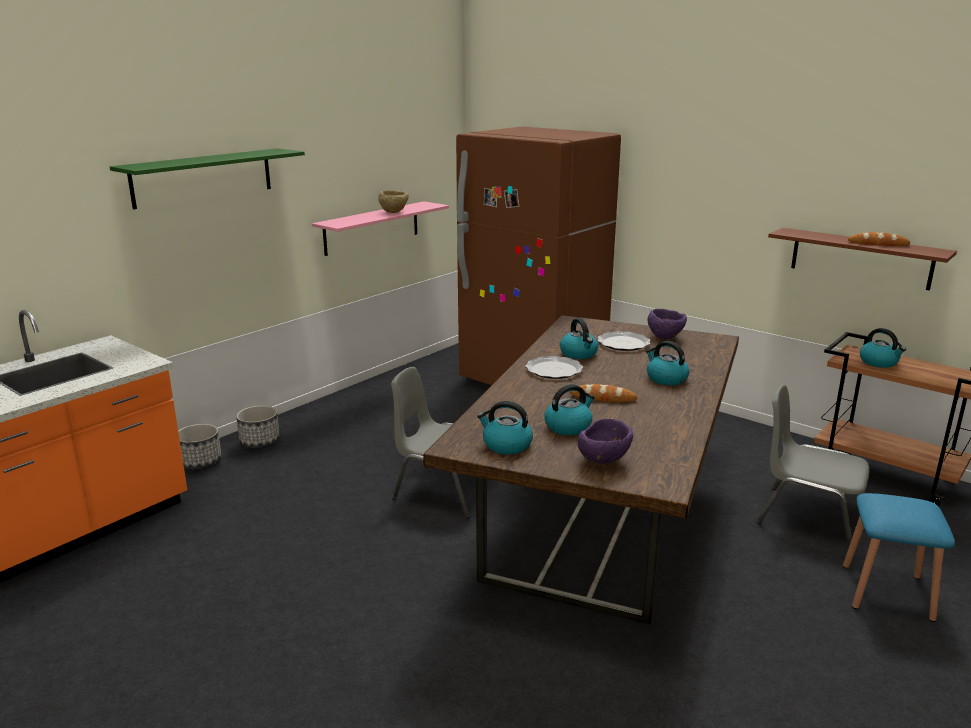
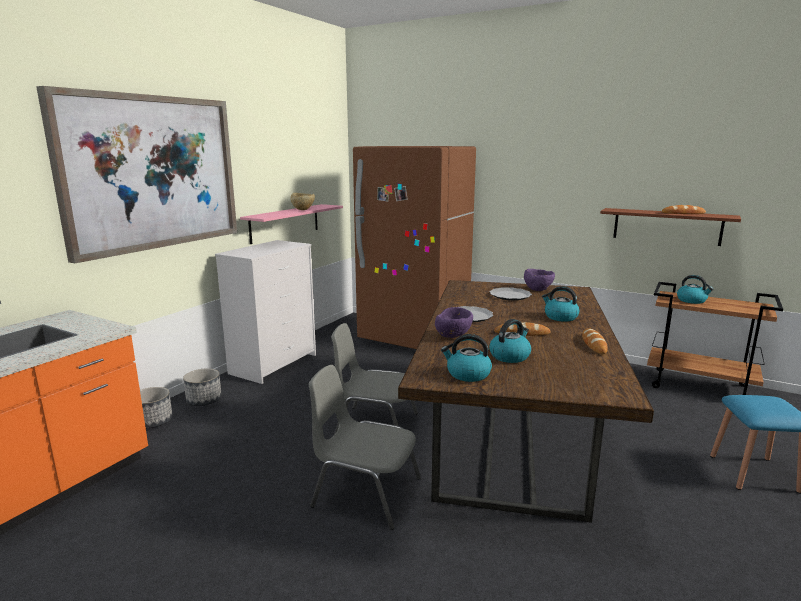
camera: 10 degrees left, 5 degrees down
green shelf [110,148,305,209] -> picture [36,86,237,263]
kettle [560,318,598,359] -> none
purple bowl [578,418,633,464] -> purple bowl moved to [435,307,473,338]
grey chair [756,384,869,549] -> grey chair moved to [309,365,421,530]
none -> white dresser [215,240,316,384]
none -> bread [582,328,608,354]

